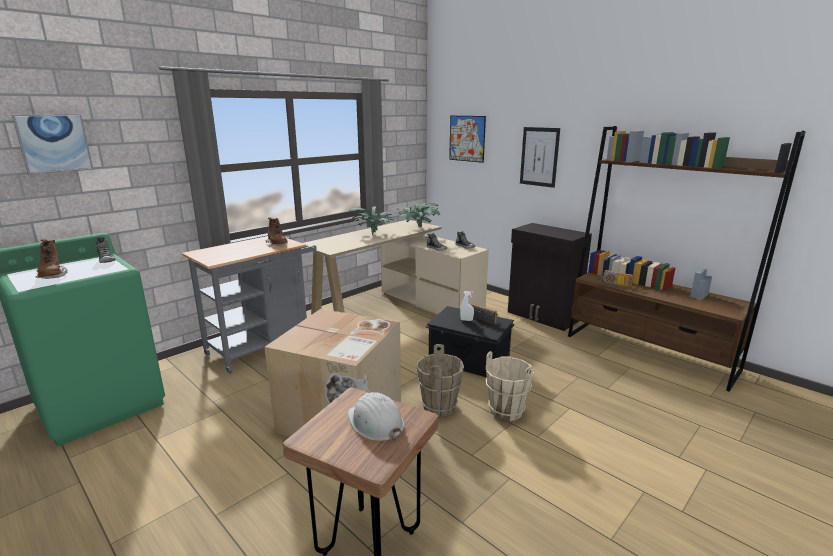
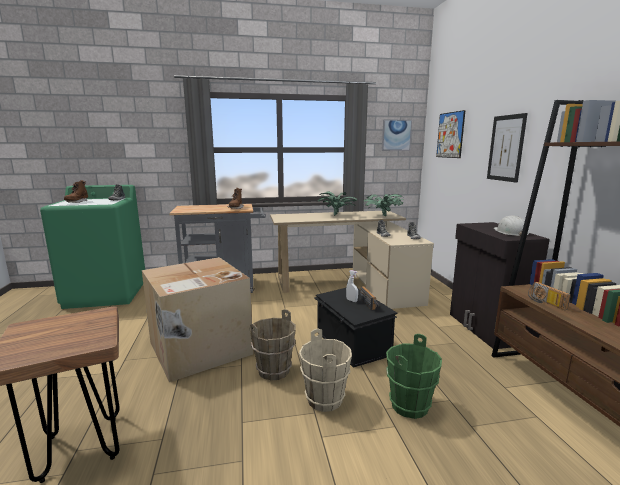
camera: 35 degrees right, 5 degrees down
picture [12,114,93,174] -> picture moved to [382,119,412,151]
white hard hat [347,392,404,441] -> white hard hat moved to [494,216,529,237]
none -> green bucket [386,334,442,419]

